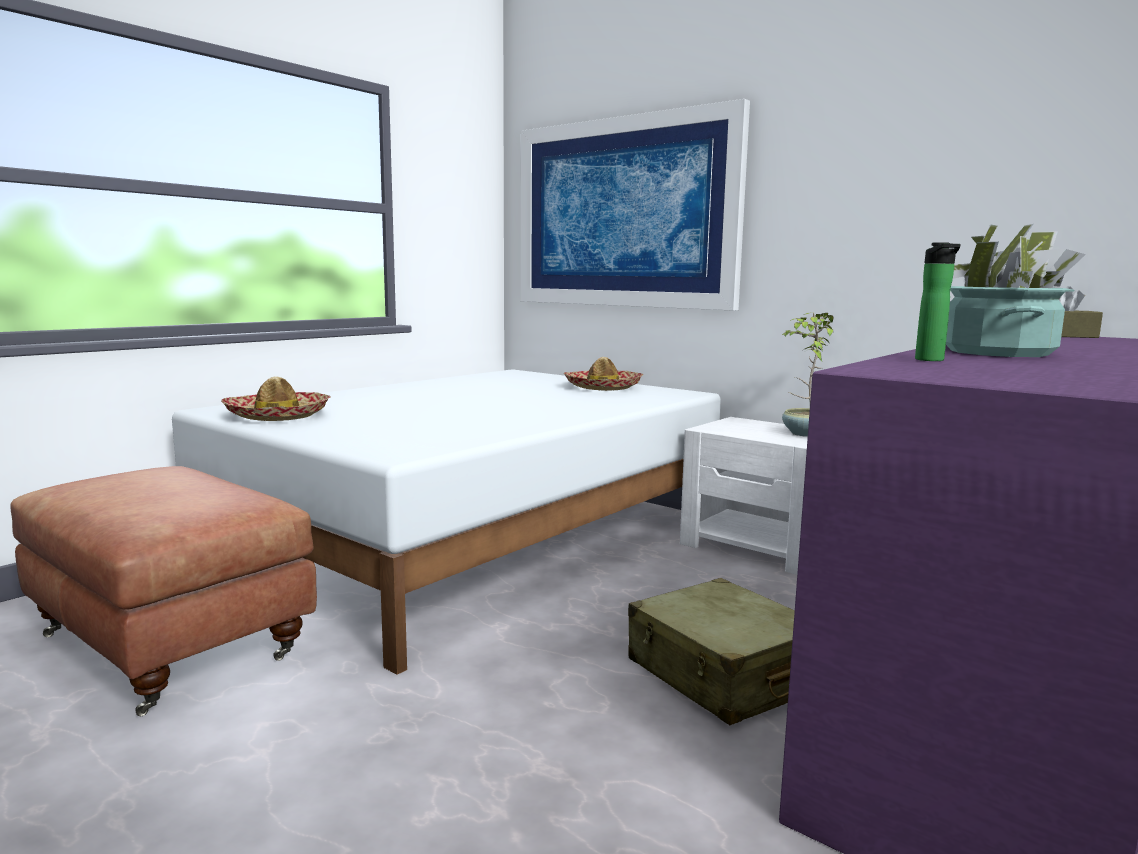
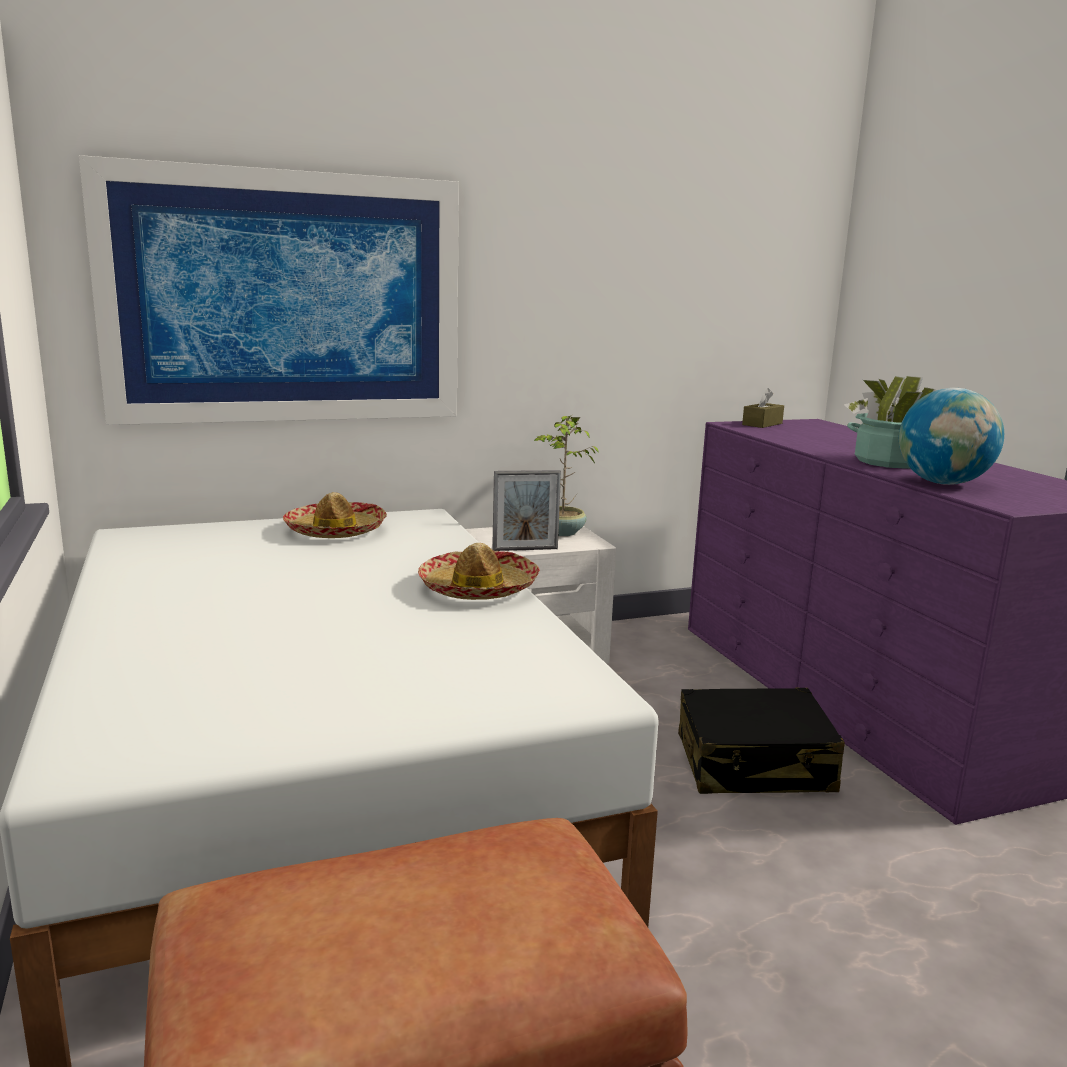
camera: 60 degrees left, 5 degrees up
hat [221,376,331,421] -> hat moved to [418,543,540,600]
beige suitcase [628,578,795,725] -> black suitcase [678,688,845,794]
bottle [915,242,960,361] -> globe [899,388,1004,485]
none -> picture frame [492,470,561,551]

